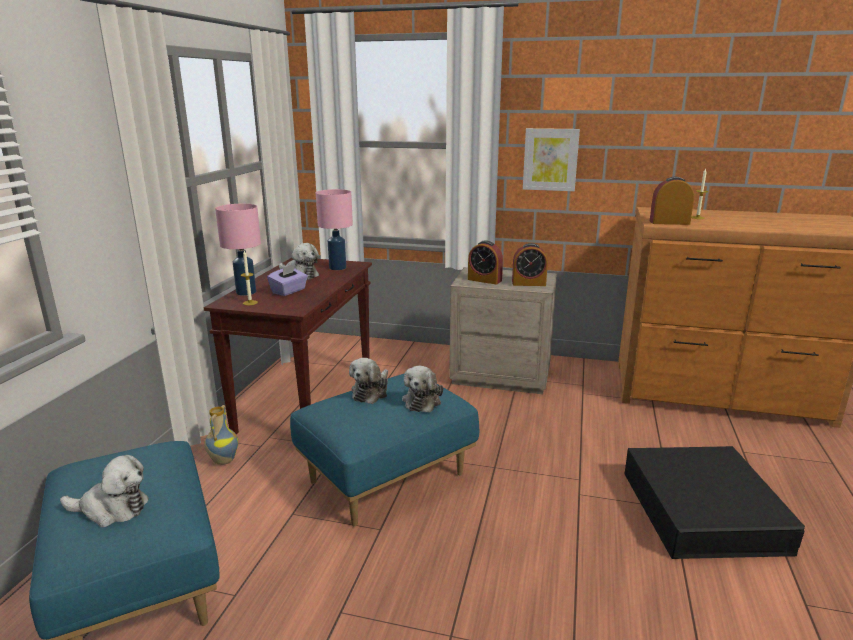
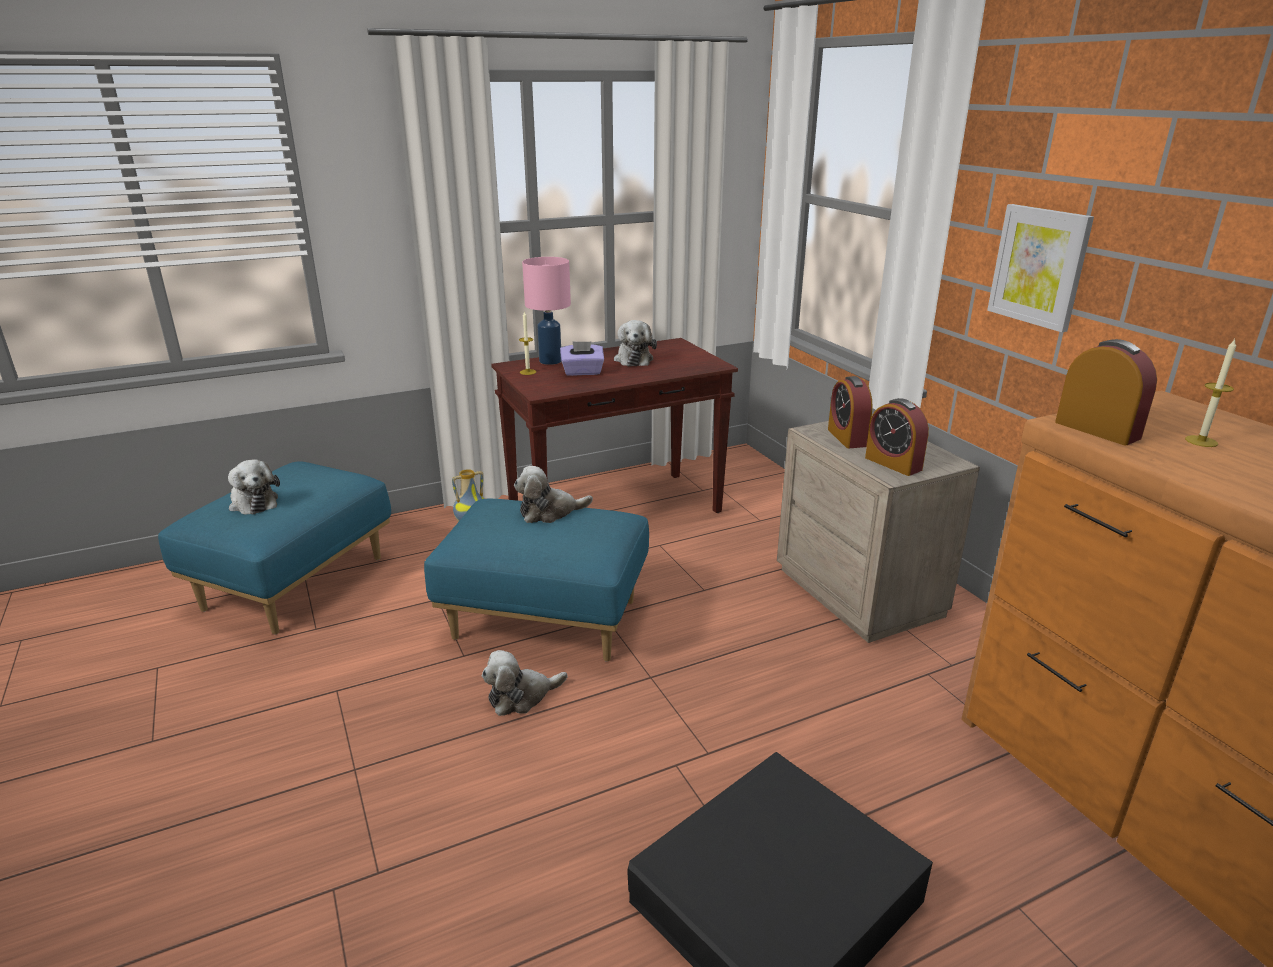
camera: 50 degrees right, 5 degrees up
pink table lamp [316,189,353,270] -> none
plush toy [402,366,443,413] -> plush toy moved to [482,650,568,716]

